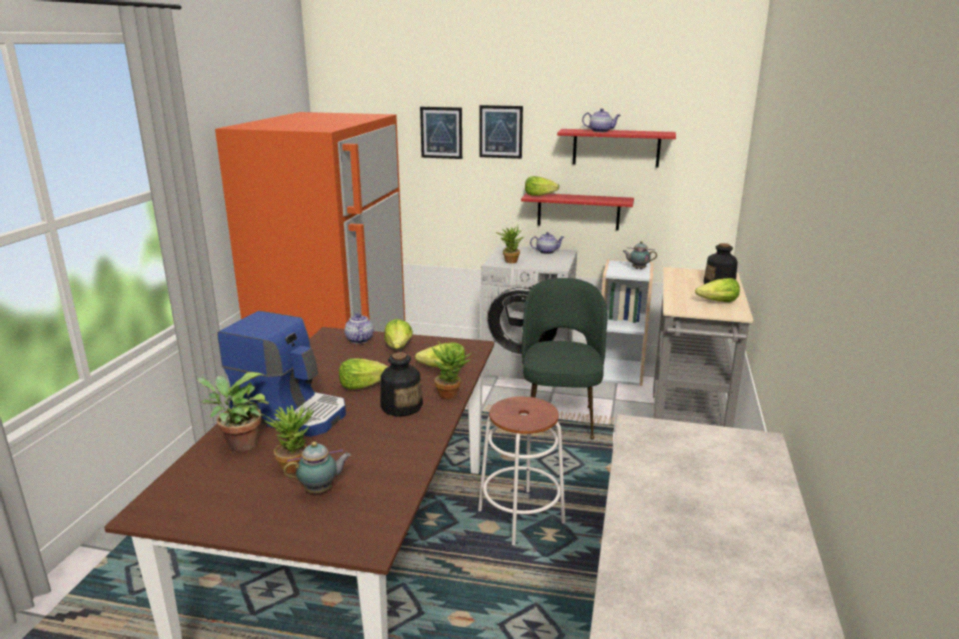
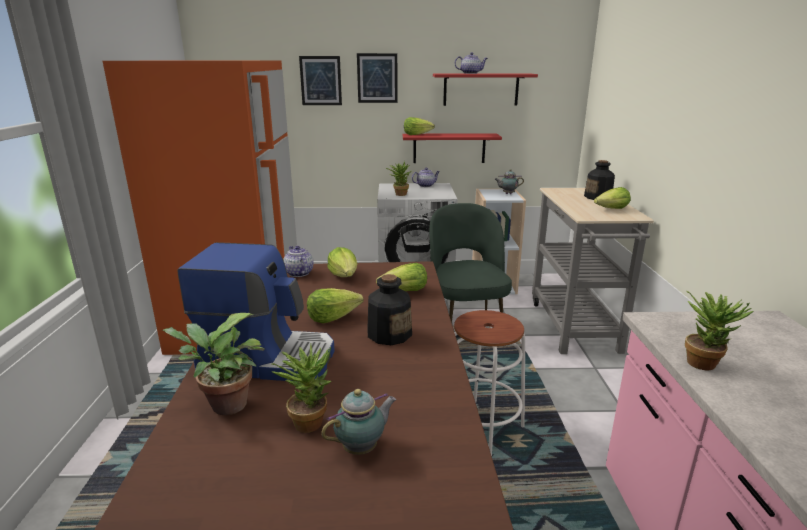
camera: 15 degrees left, 0 degrees up
potted plant [432,341,473,399] -> potted plant moved to [685,291,753,371]

